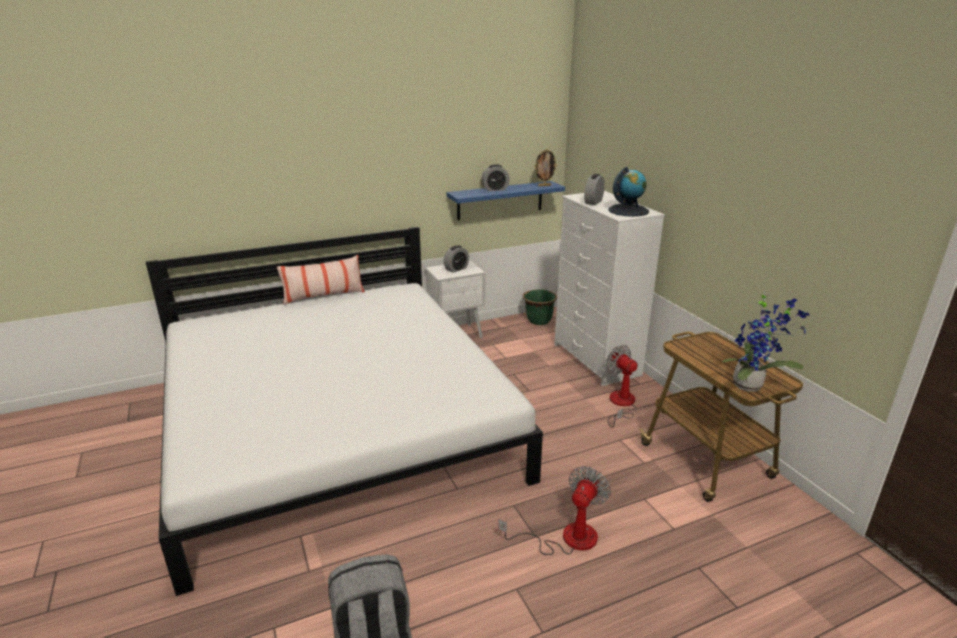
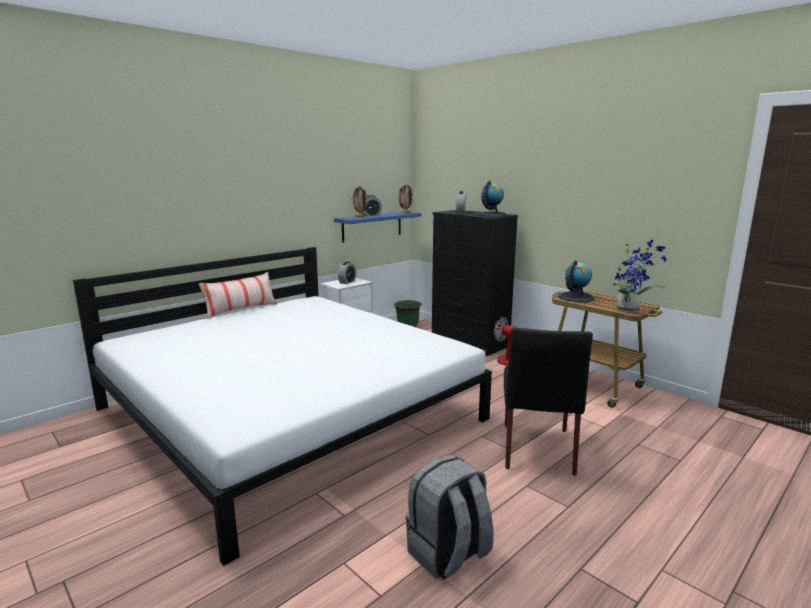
camera: 20 degrees left, 10 degrees down
fan [498,466,611,555] -> black chair [504,328,593,476]
white dresser [554,191,665,386] -> black dresser [432,210,518,356]
none -> picture frame [352,185,368,218]
none -> globe [558,260,595,302]

